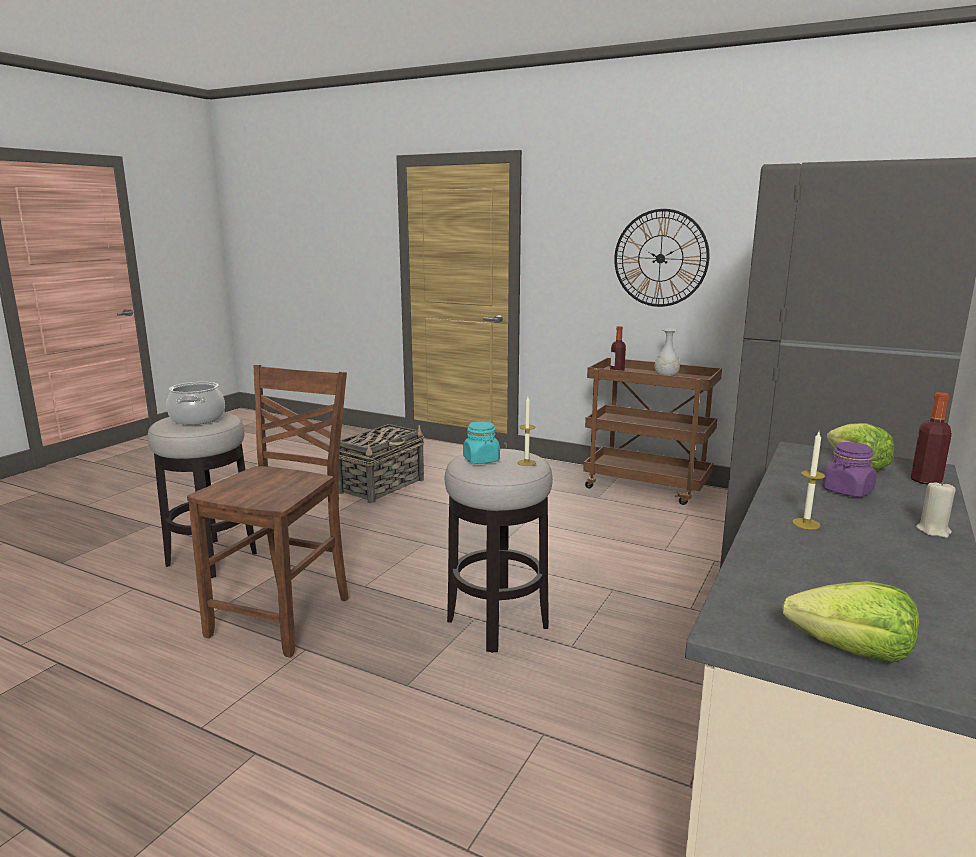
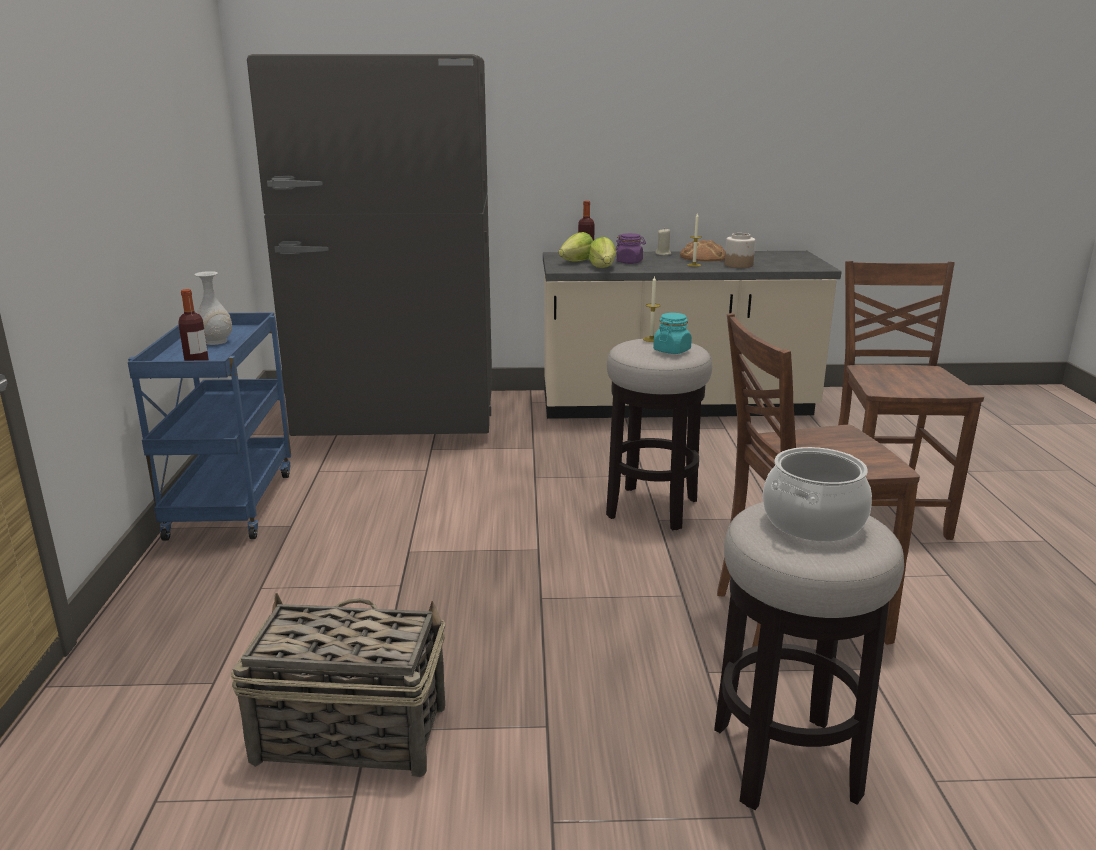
camera: 120 degrees left, 5 degrees up
brown cart [583,358,722,505] -> blue cart [128,312,291,541]
wall clock [614,209,709,307] -> none
lettuce [782,581,919,663] -> lettuce moved to [588,237,616,268]
none -> bread [680,240,725,262]
none -> jar [725,233,755,268]
none -> brown chair [838,261,984,540]

